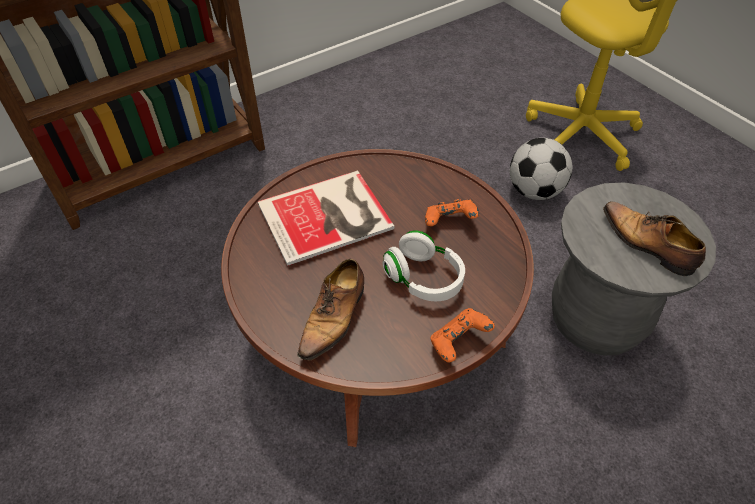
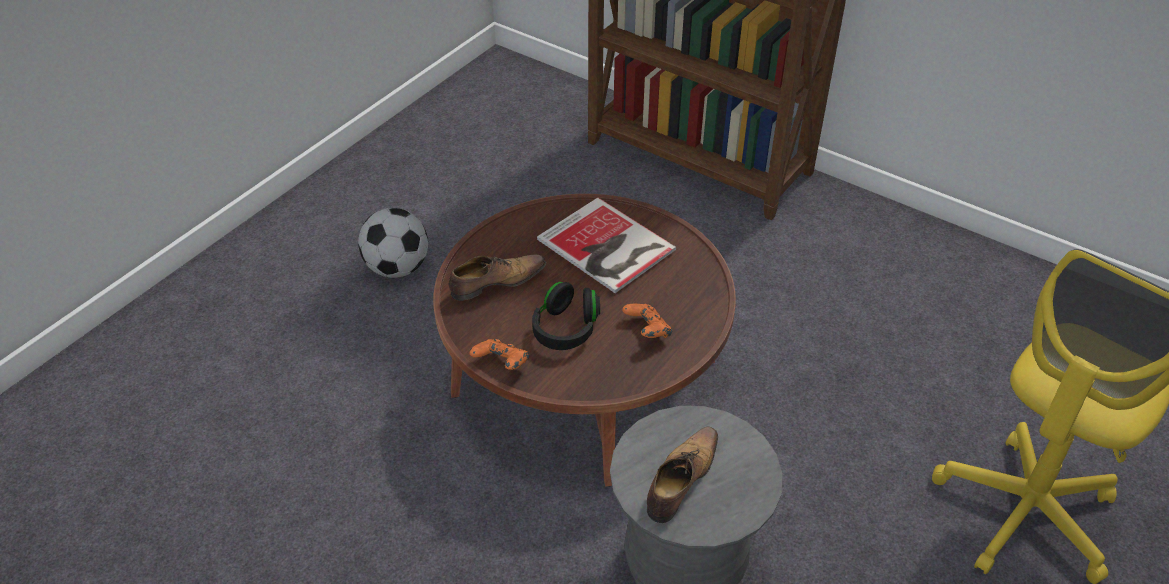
camera: 70 degrees right, 5 degrees down
shoe [297,259,364,361] -> shoe turned 150 degrees clockwise [449,255,546,301]
white headphones [383,230,465,301] -> black headphones [532,282,600,350]
football [510,138,572,200] -> football moved to [358,208,428,278]

